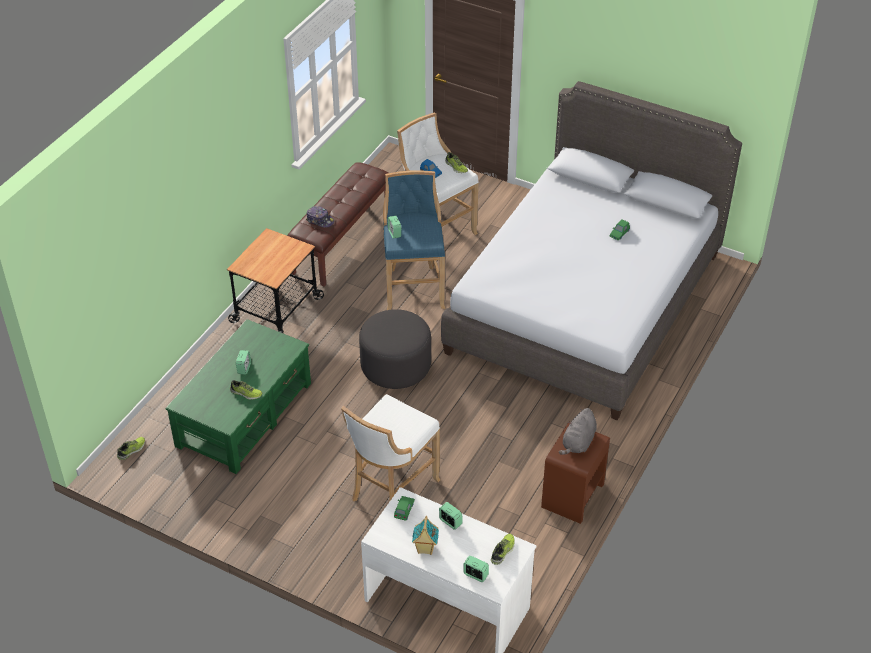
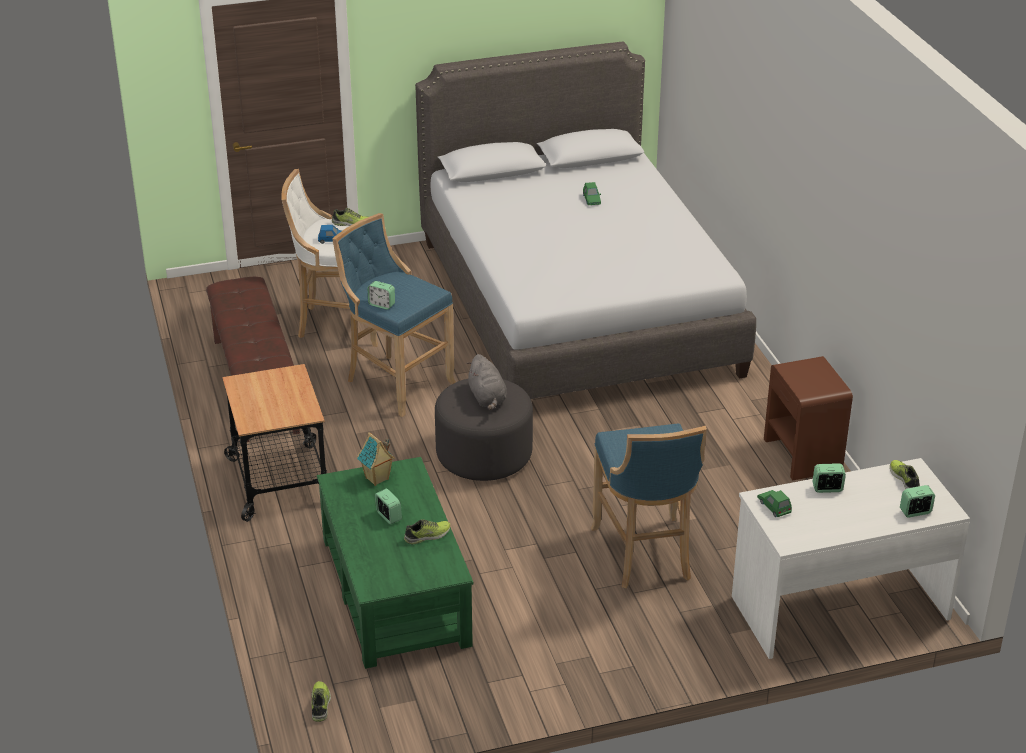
camera: 45 degrees left, 10 degrees down
cap [306,206,334,228] -> none
white stool [341,394,440,501] -> blue stool [591,424,707,588]
toy house [412,516,439,555] -> toy house moved to [357,432,395,486]
grey plush toy [559,408,597,455] -> grey plush toy moved to [467,354,507,410]

